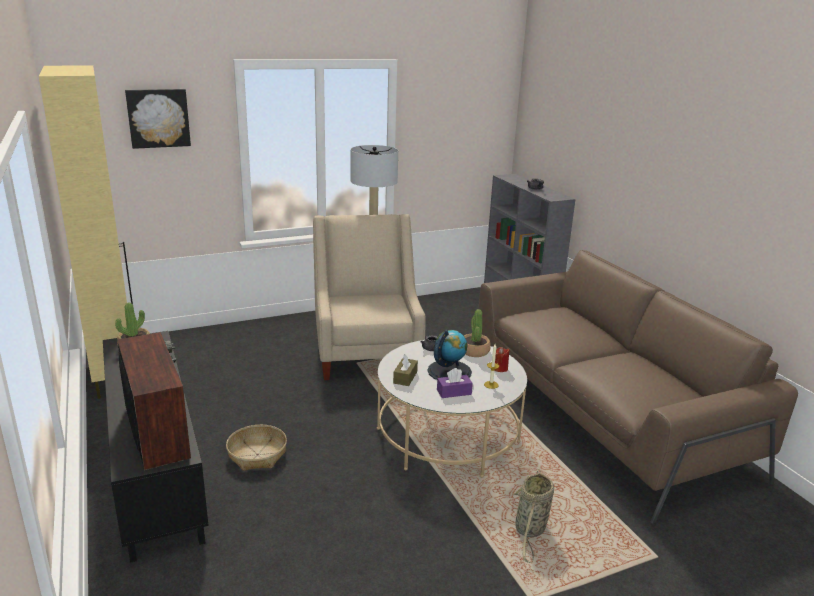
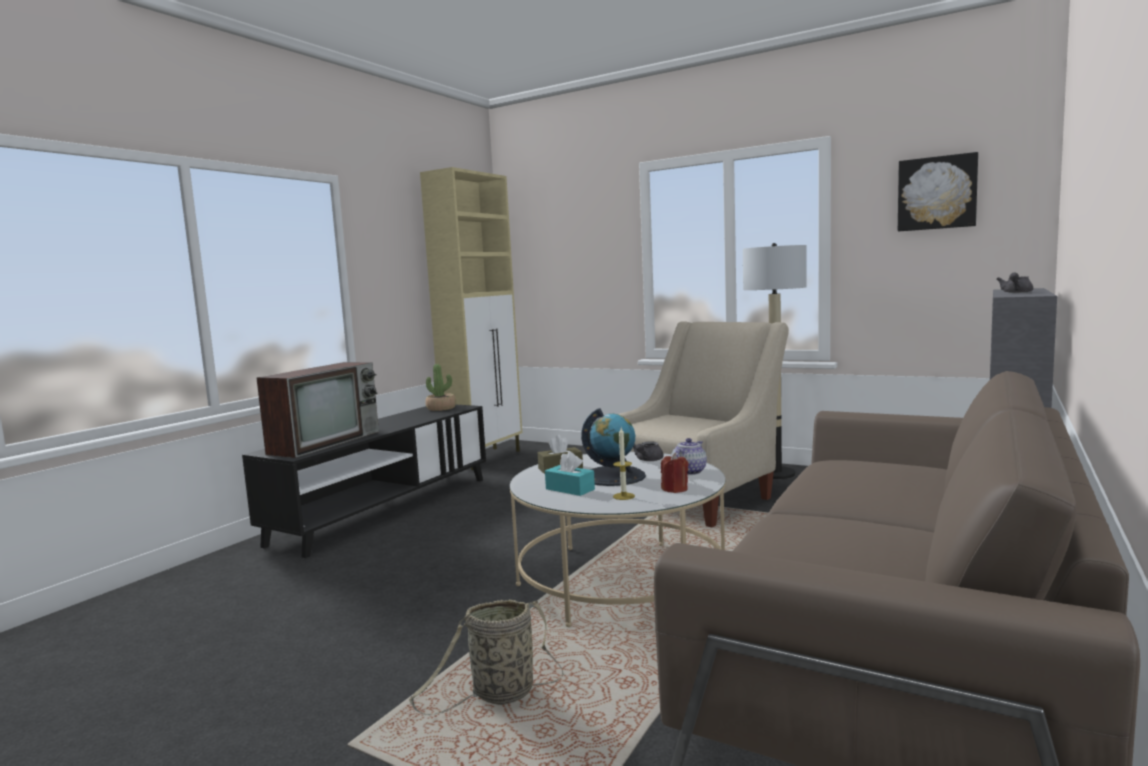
camera: 55 degrees right, 15 degrees down
picture [125,89,191,149] -> picture moved to [898,152,978,231]
basket [226,425,287,471] -> none
purple tissue box [437,368,473,398] -> turquoise tissue box [545,452,595,496]
potted plant [464,309,491,357] -> teapot [671,438,707,475]

